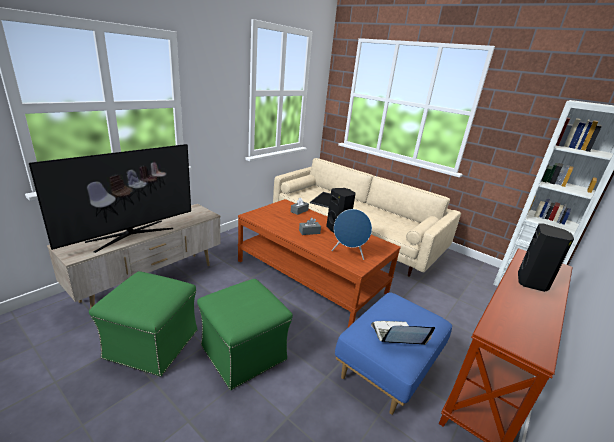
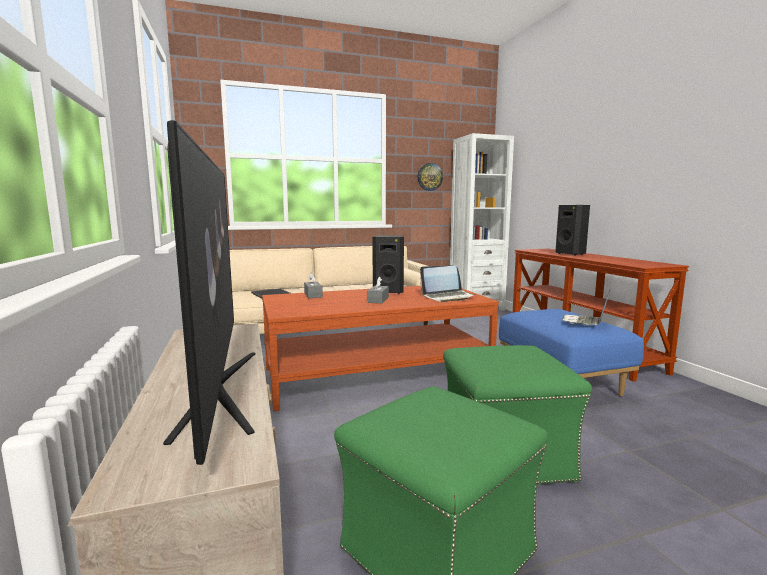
camera: 55 degrees left, 15 degrees down
blue speaker [332,209,372,260] -> laptop [420,265,475,302]
none -> wall clock [418,163,443,191]

